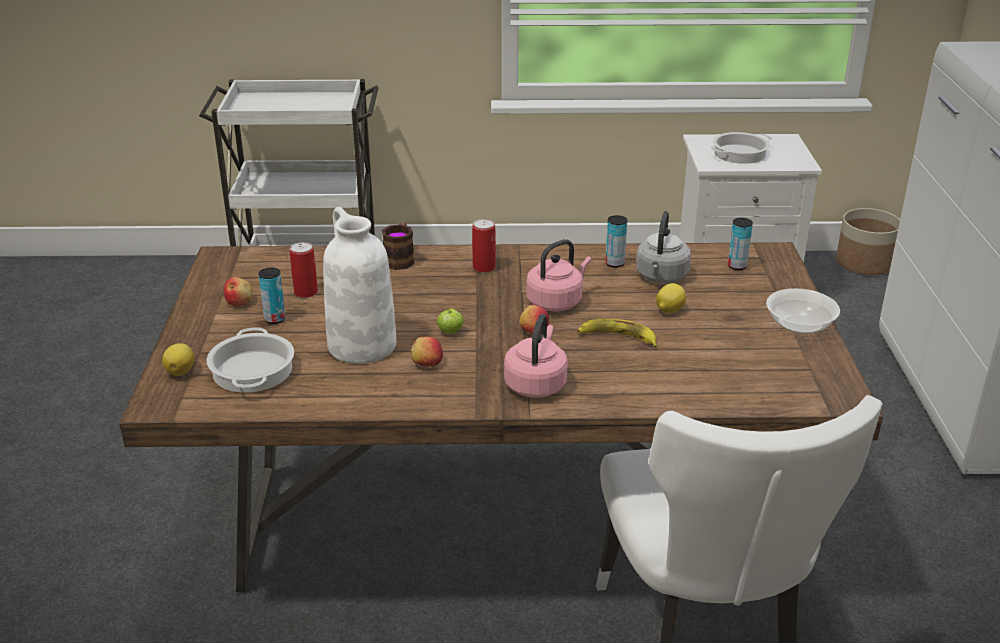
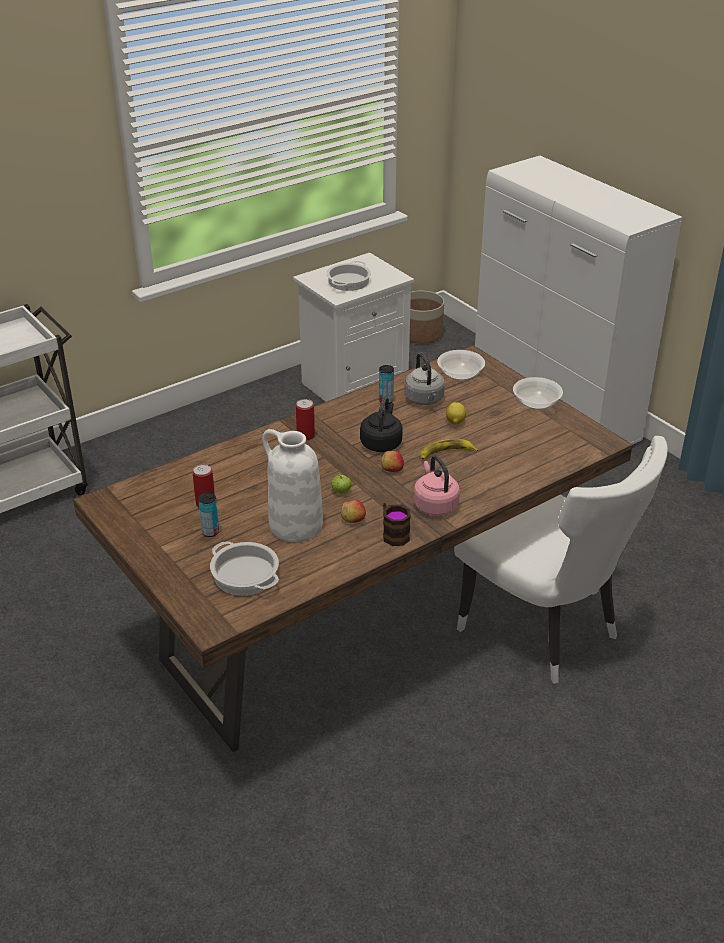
camera: 35 degrees left, 5 degrees up
lemon [162,343,194,376] -> none
apple [224,277,253,306] -> none
mug [382,222,414,270] -> mug moved to [383,501,411,546]
pink kettle [526,239,591,311] -> black kettle [360,396,403,452]
can [728,218,753,270] -> bowl [437,350,485,380]

